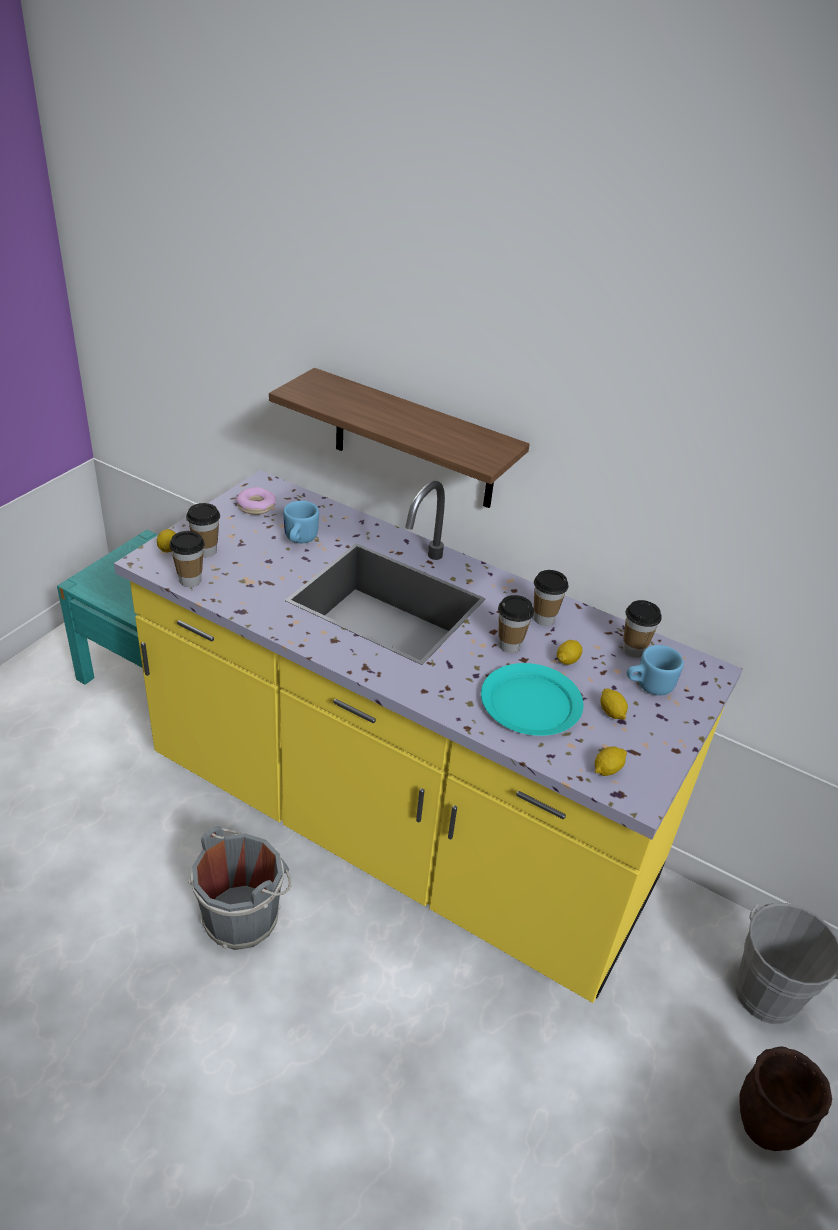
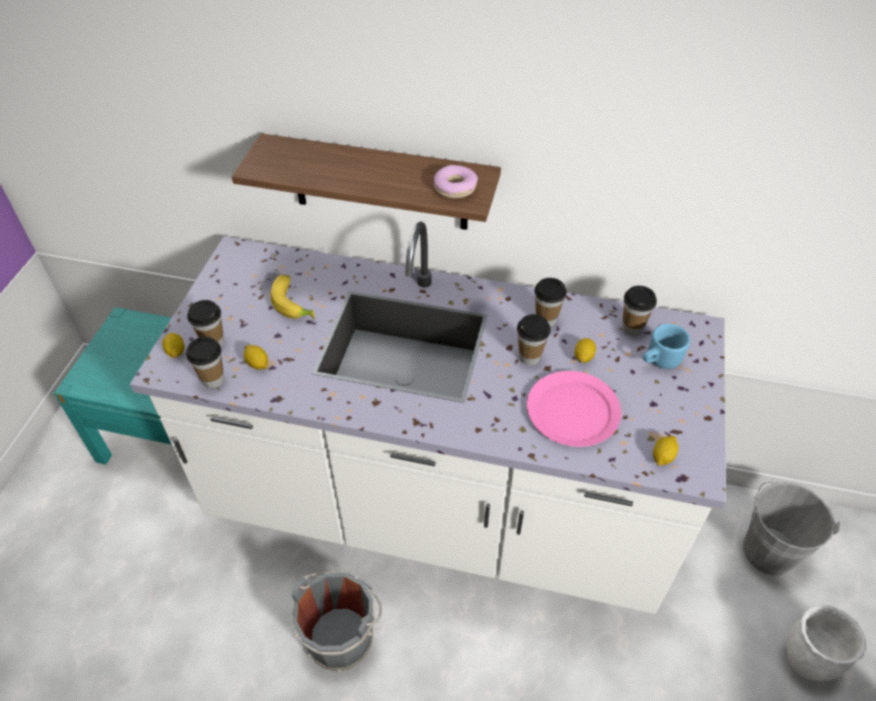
camera: 15 degrees left, 10 degrees up
yellow counter [114,470,743,1003] -> white counter [130,222,726,614]
donut [236,487,276,515] -> donut moved to [434,165,478,198]
blue mug [283,501,319,543] -> banana [270,275,315,319]
turquoise plate [481,663,584,736] -> pink plate [527,371,621,447]
lemon [600,688,628,720] -> lemon moved to [244,345,268,370]
brown planter [739,1046,832,1151] -> white planter [787,605,866,681]

